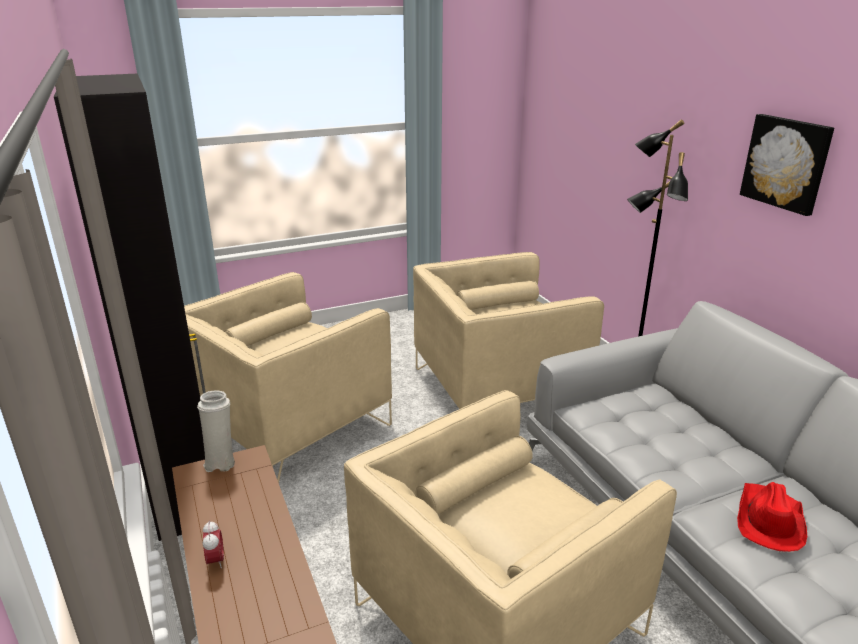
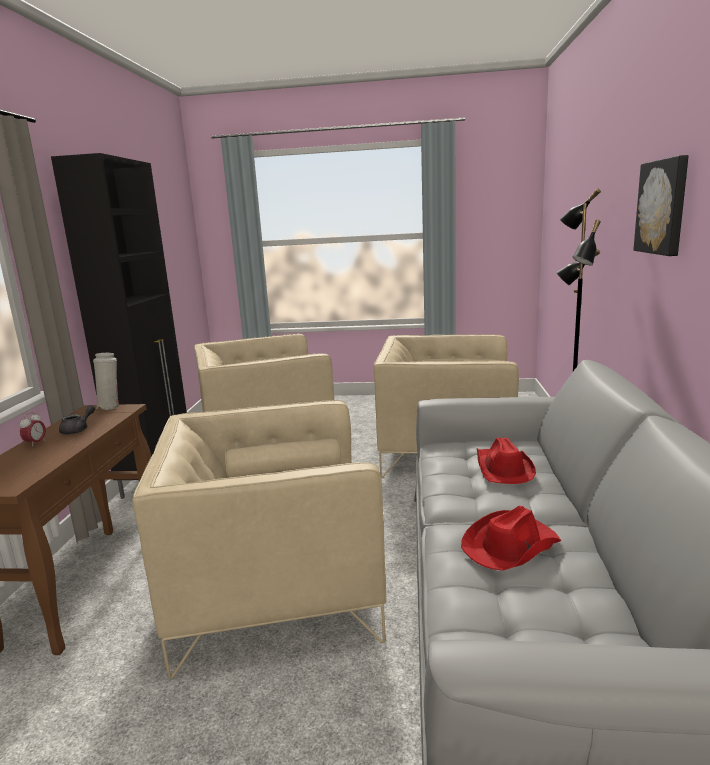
camera: 30 degrees right, 10 degrees down
none -> grey teapot [59,405,95,435]
none -> red hat [477,437,536,484]

